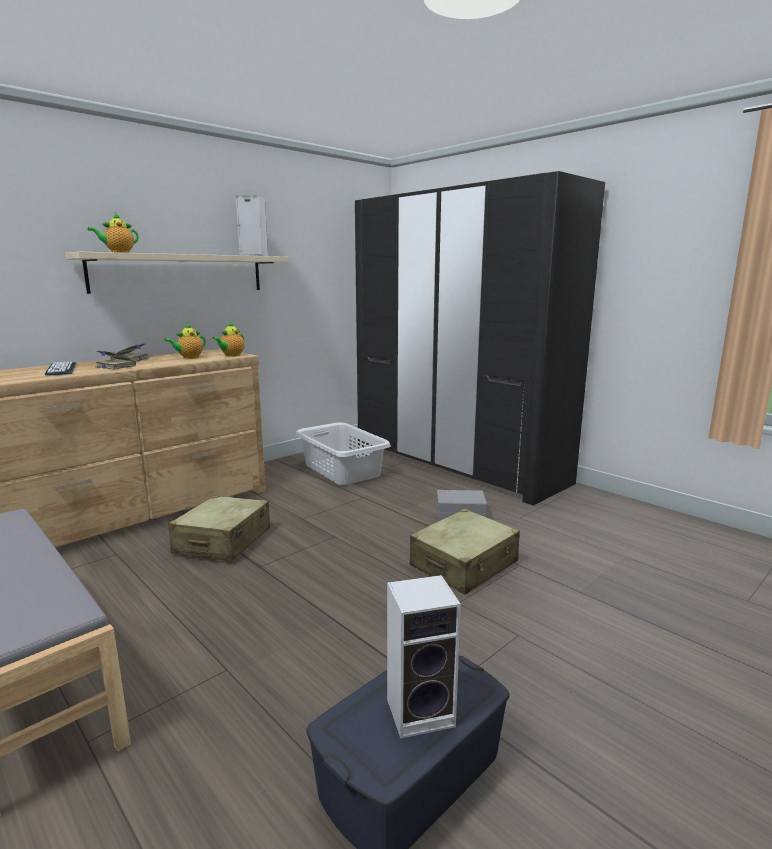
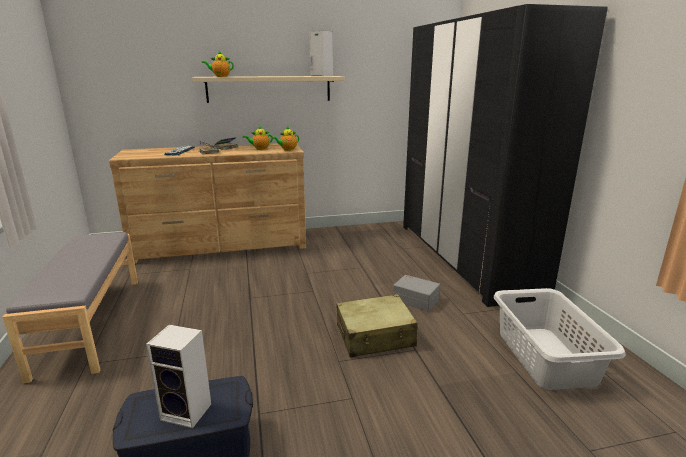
camera: 30 degrees right, 5 degrees up
beige suitcase [168,496,270,561] -> none
grey laundry basket [296,423,391,485] -> grey laundry basket moved to [493,288,625,390]

